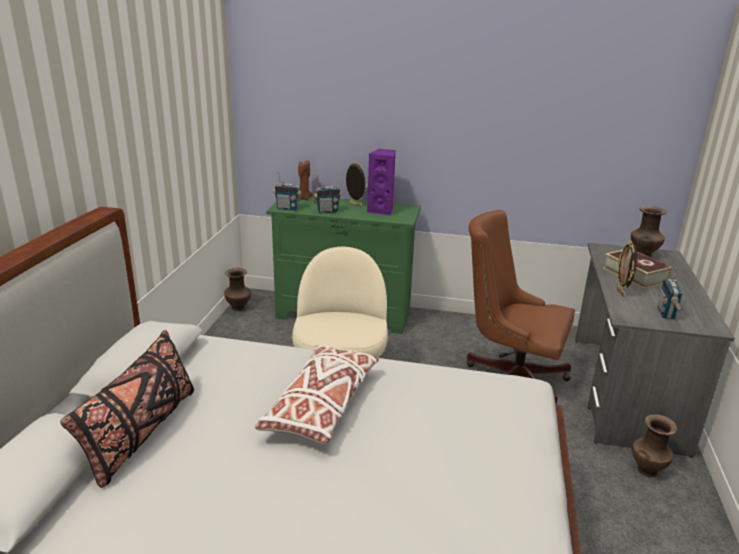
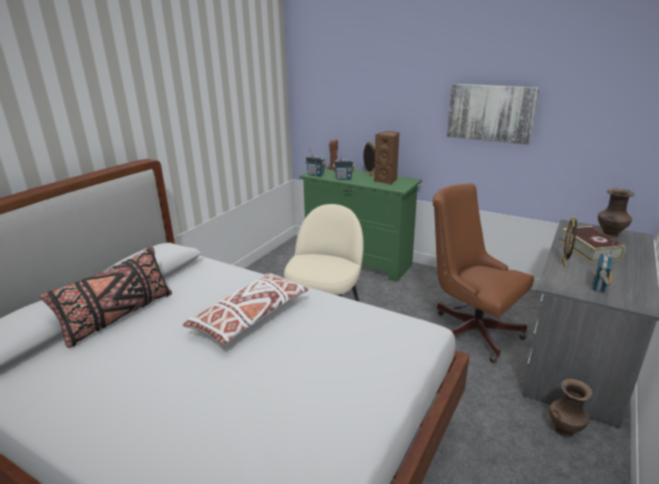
camera: 20 degrees right, 0 degrees up
brown vase [224,268,251,311] -> none
purple speaker [367,149,396,215] -> brown speaker [374,131,399,185]
none -> picture [447,84,539,145]

